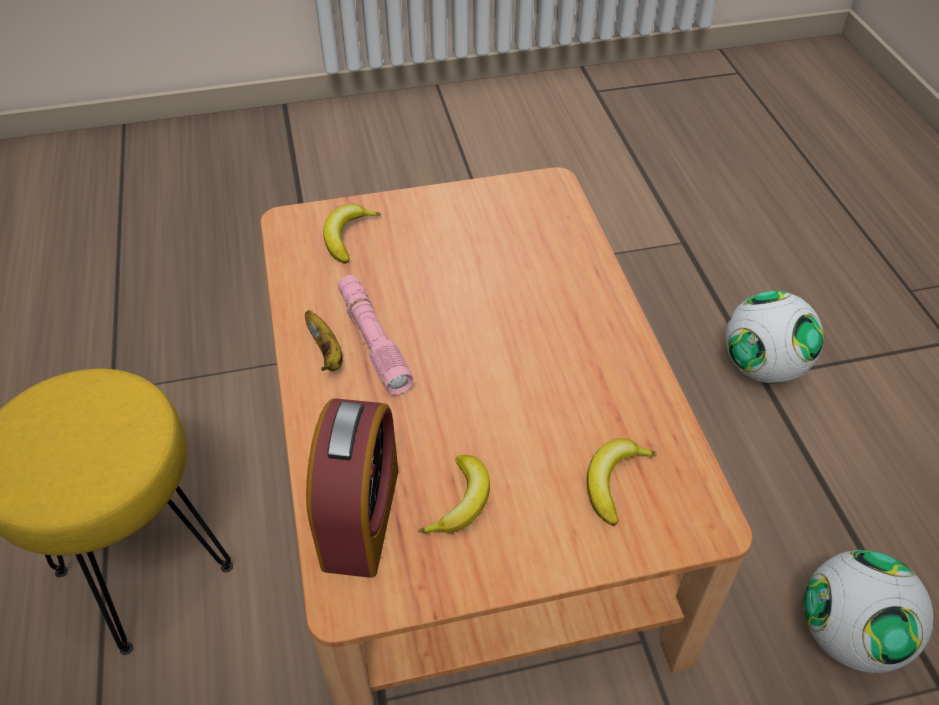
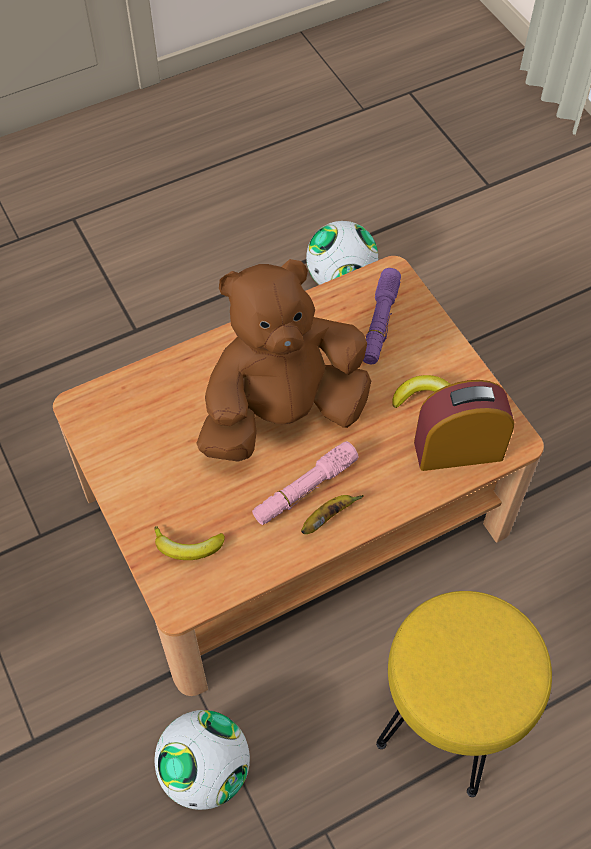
camera: 105 degrees left, 10 degrees up
banana [587,438,657,526] -> purple flashlight [363,268,401,364]
football [725,291,824,384] -> football moved to [154,710,250,810]
none -> brown plush toy [196,259,371,462]

